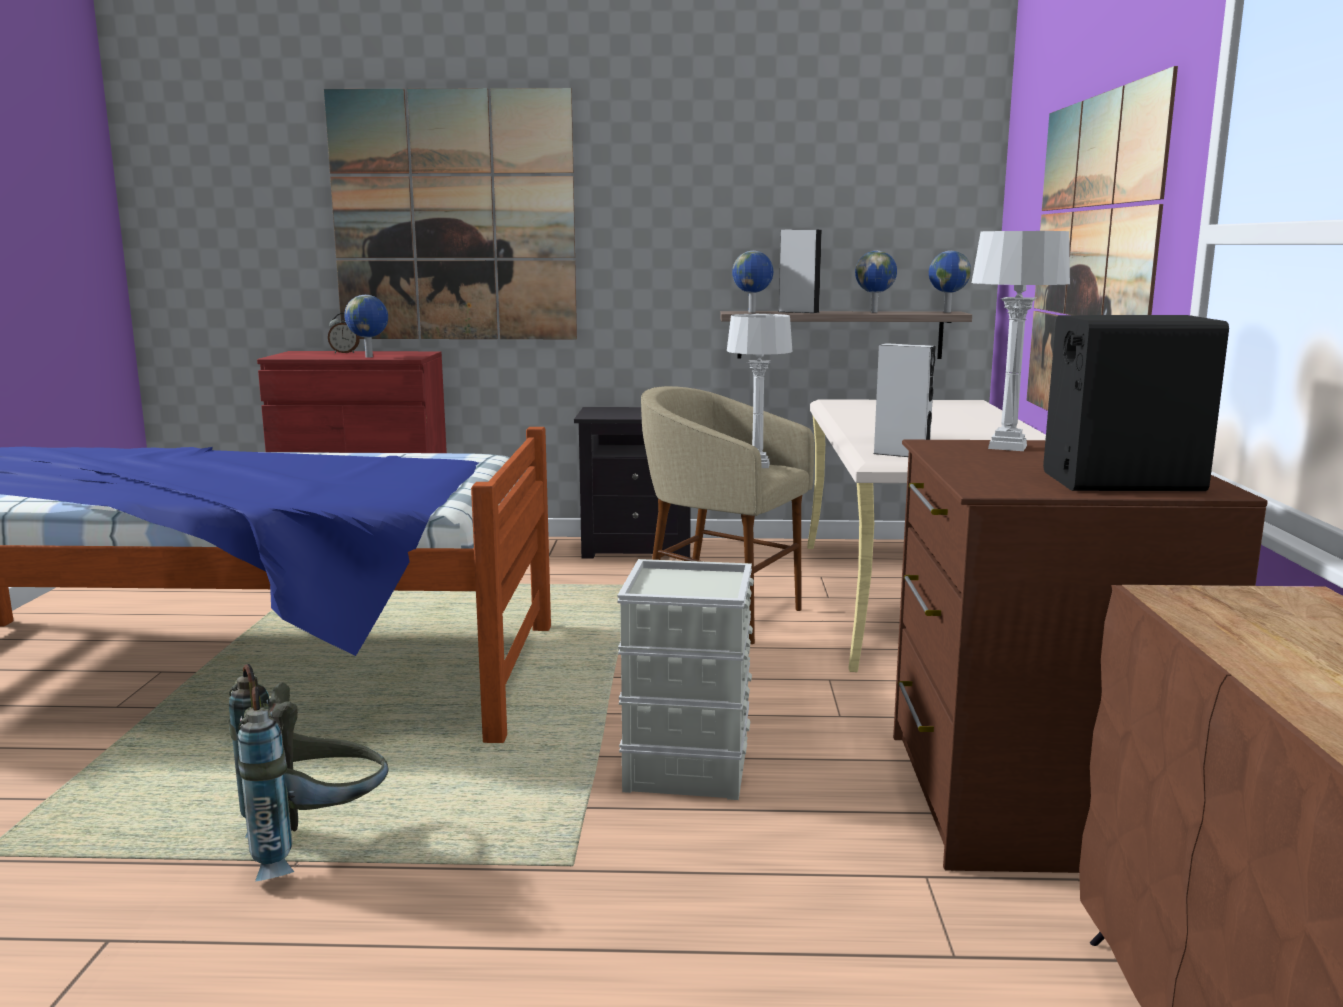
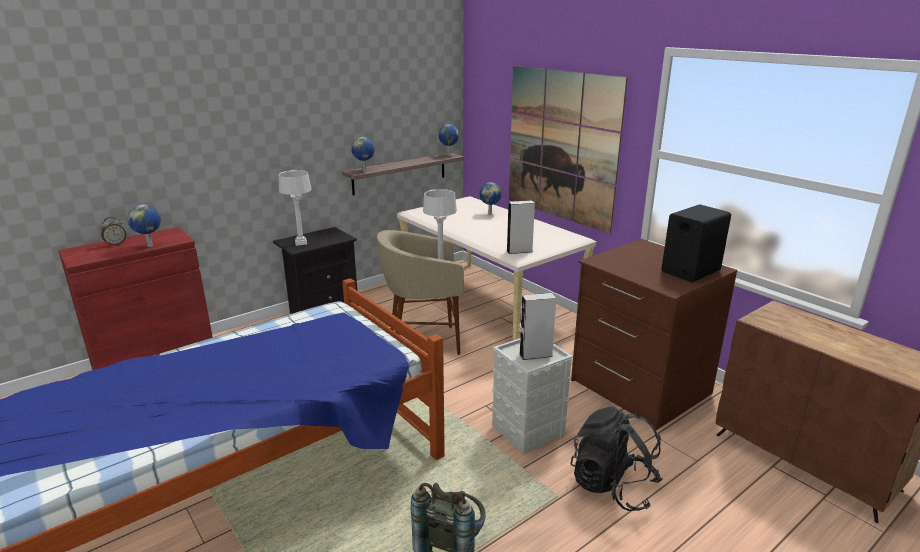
camera: 40 degrees left, 10 degrees up
picture [324,88,577,339] -> none
grey speaker [779,229,822,313] -> grey speaker moved to [519,293,556,360]
globe [855,251,897,313] -> globe moved to [479,182,502,215]
grey table lamp [972,231,1070,451] -> grey table lamp moved to [279,170,311,246]
none -> black backpack [570,406,663,511]

